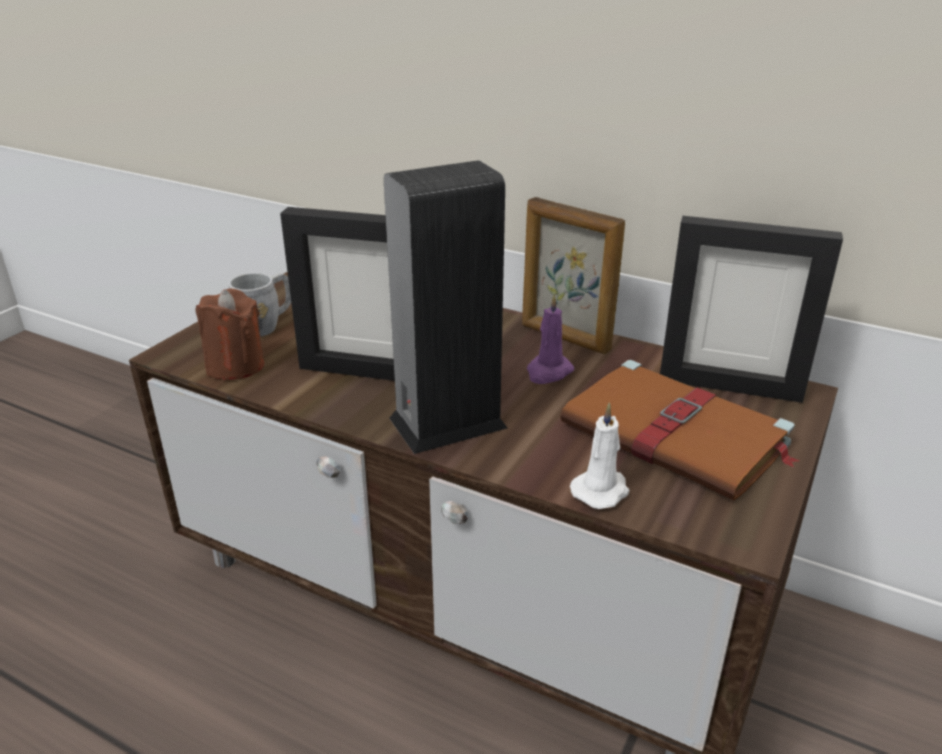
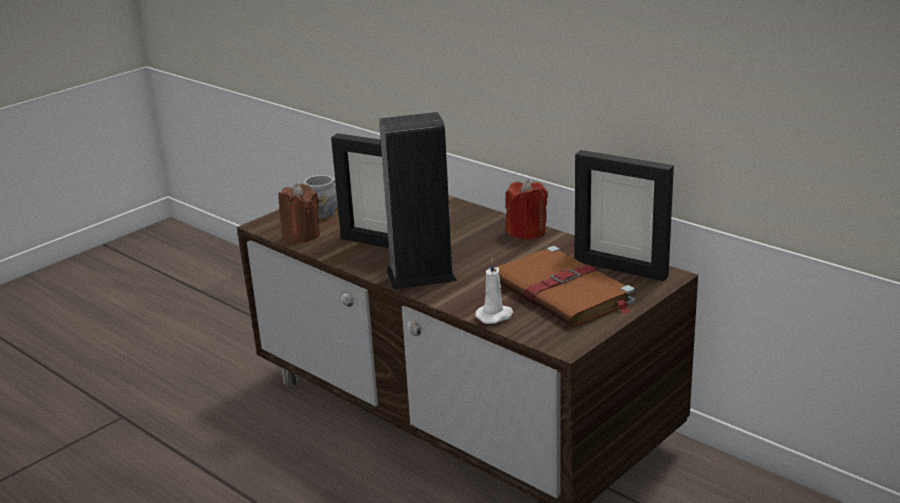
camera: 15 degrees right, 5 degrees down
picture frame [522,197,625,355] -> red candle [505,179,548,240]
purple candle [527,294,574,384] -> none

